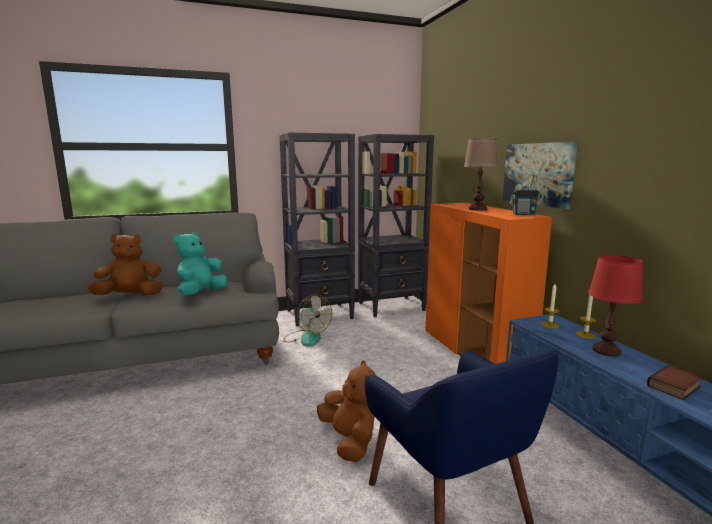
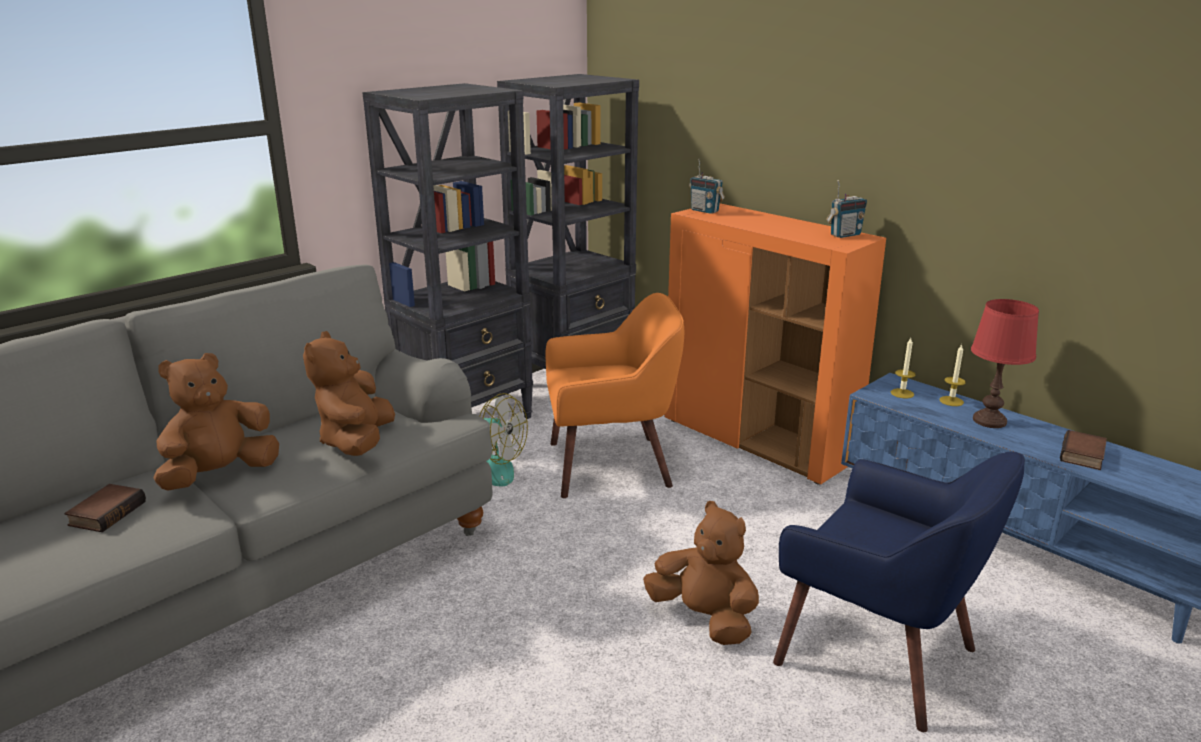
camera: 25 degrees left, 10 degrees up
turquoise plush toy [174,232,228,296] -> brown plush toy [303,331,395,456]
brown table lamp [464,138,498,211] -> none
picture [503,142,578,209] -> none
none -> book [64,484,146,532]
none -> orange armchair [545,293,684,498]
none -> radio [689,159,725,214]

